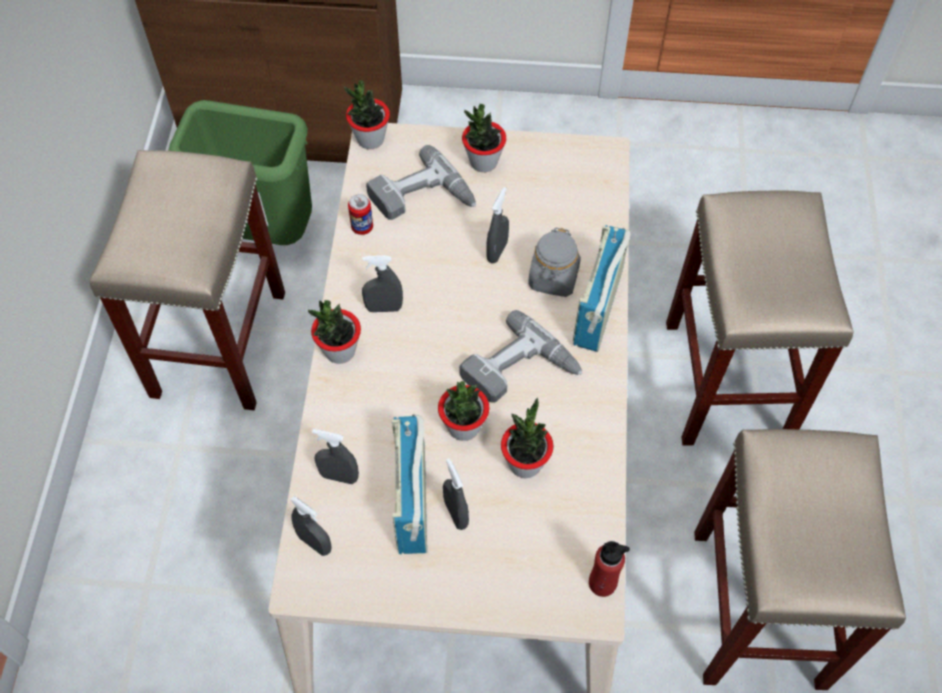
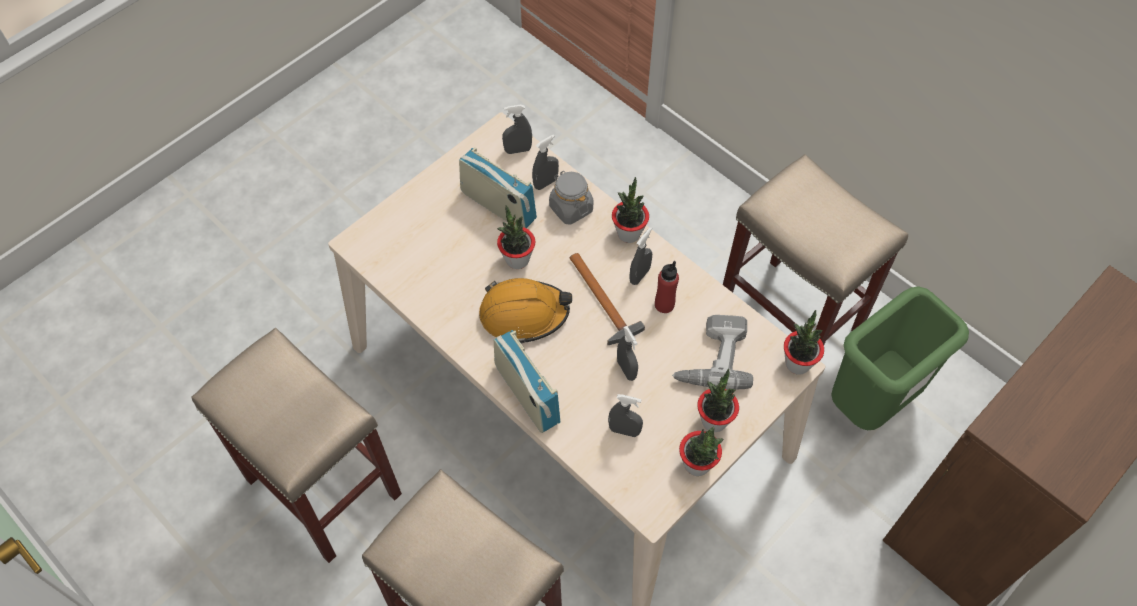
camera: 130 degrees right, 0 degrees up
can [348,194,373,235] -> none
grey spray bottle [443,458,469,530] -> grey spray bottle moved to [608,394,643,437]
power drill [459,310,582,403] -> orange hard hat [479,278,572,344]
potted plant [501,398,553,478] -> potted plant moved to [679,426,724,476]
grey jar [528,228,581,297] -> grey jar moved to [549,171,594,225]
red bottle [589,541,630,597] -> red bottle moved to [655,261,679,313]
none -> hammer [569,253,645,345]

